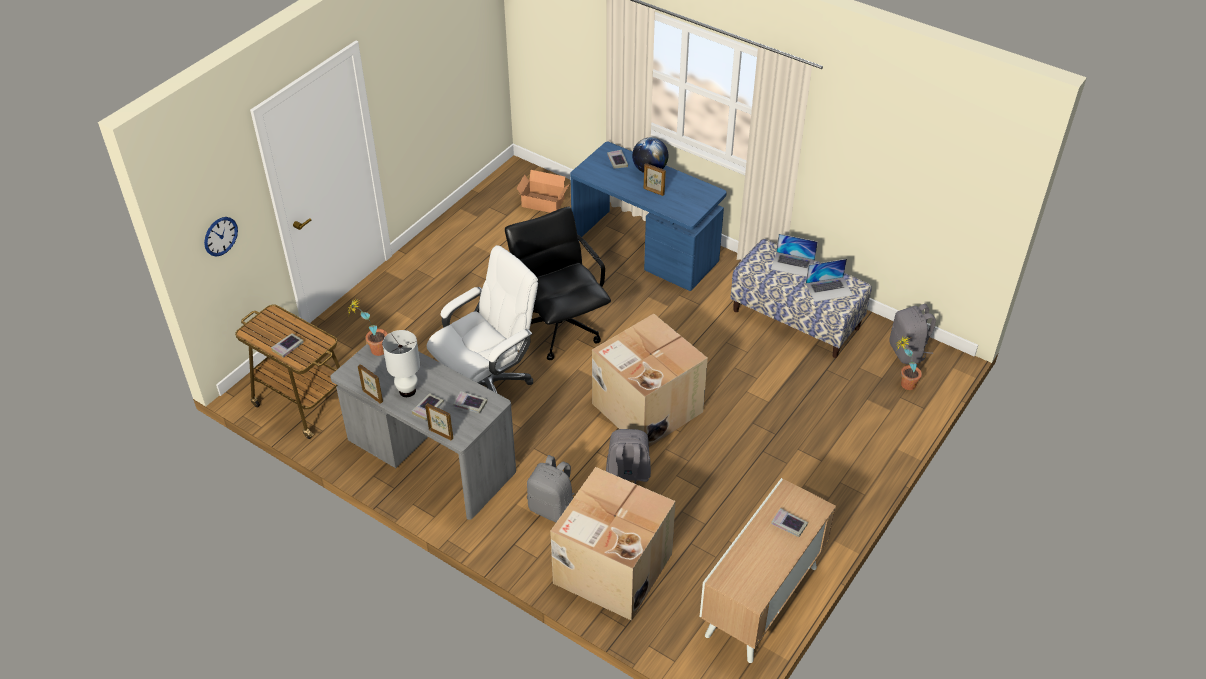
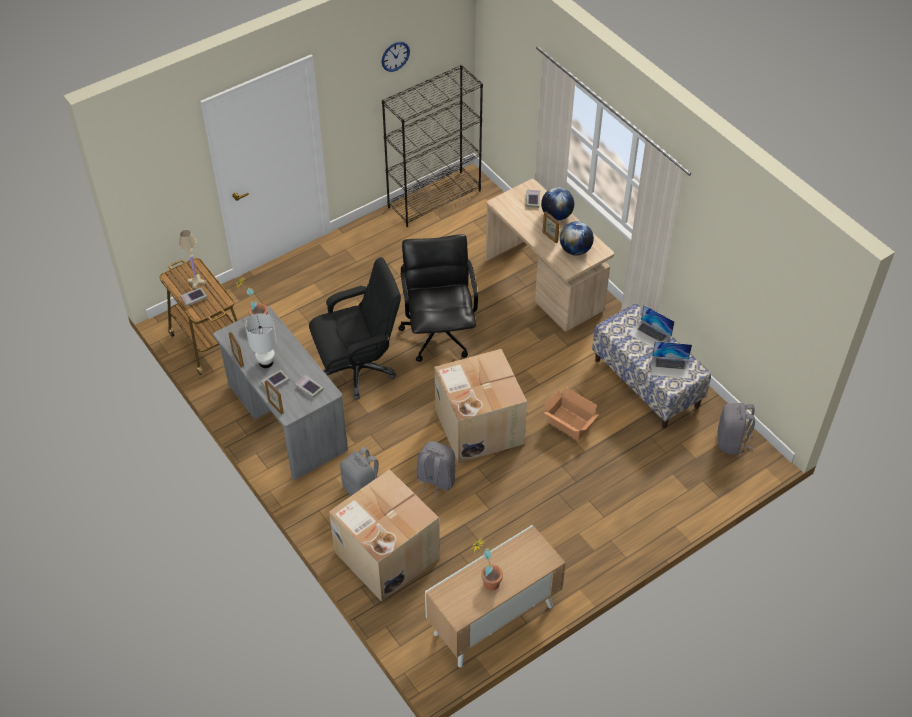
camera: 20 degrees right, 5 degrees up
wall clock [204,217,238,257] -> wall clock moved to [382,42,410,72]
white office chair [427,245,538,394] -> black office chair [309,257,401,400]
cardboard box [517,170,569,213] -> cardboard box moved to [543,387,599,440]
blue desk [570,142,727,291] -> beige desk [486,179,614,332]
book [771,508,808,537] -> none
potted plant [895,336,922,390] -> potted plant moved to [469,539,503,591]
none -> beige table lamp [179,230,206,289]
none -> black bookcase [382,65,483,227]
none -> globe [560,221,594,256]

